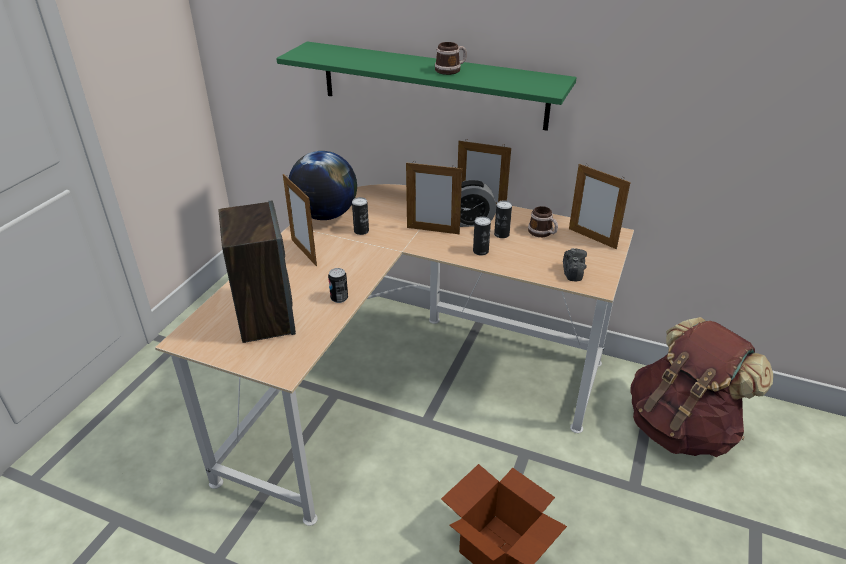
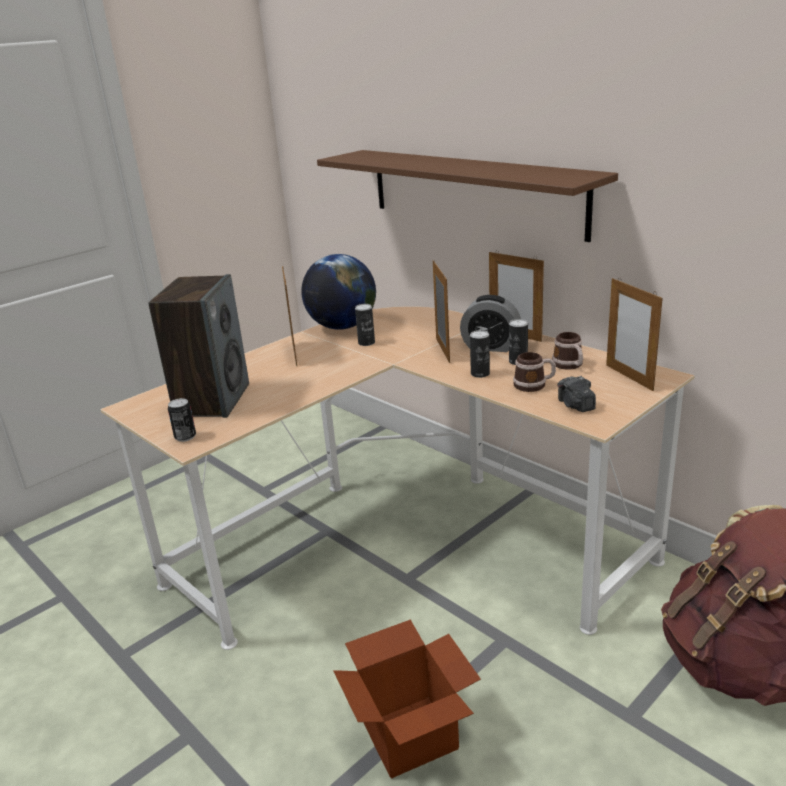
camera: 25 degrees right, 10 degrees down
green shelf [276,42,577,131] -> brown shelf [317,150,618,242]
can [328,268,348,303] -> can moved to [168,398,196,442]
picture frame [406,161,462,234] -> picture frame turned 135 degrees counterclockwise [433,261,450,363]
mug [435,42,467,75] -> mug moved to [513,352,556,392]
camera [563,248,587,281] -> camera turned 135 degrees clockwise [557,376,596,412]

